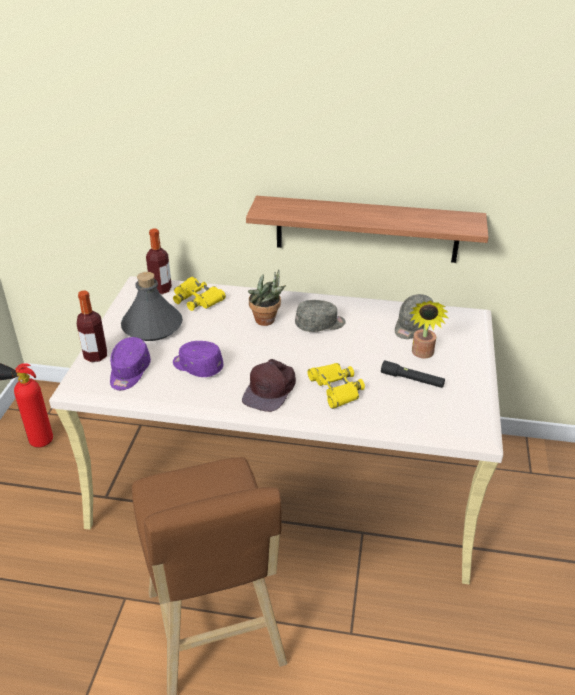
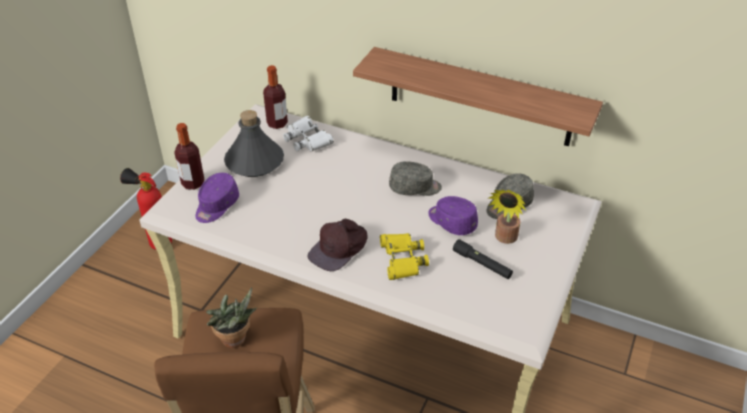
camera: 15 degrees right, 5 degrees up
yellow binoculars [173,277,226,311] -> white binoculars [283,116,334,152]
purple cap [173,341,223,377] -> purple cap moved to [428,196,478,235]
potted plant [248,269,286,326] -> potted plant moved to [206,287,257,348]

